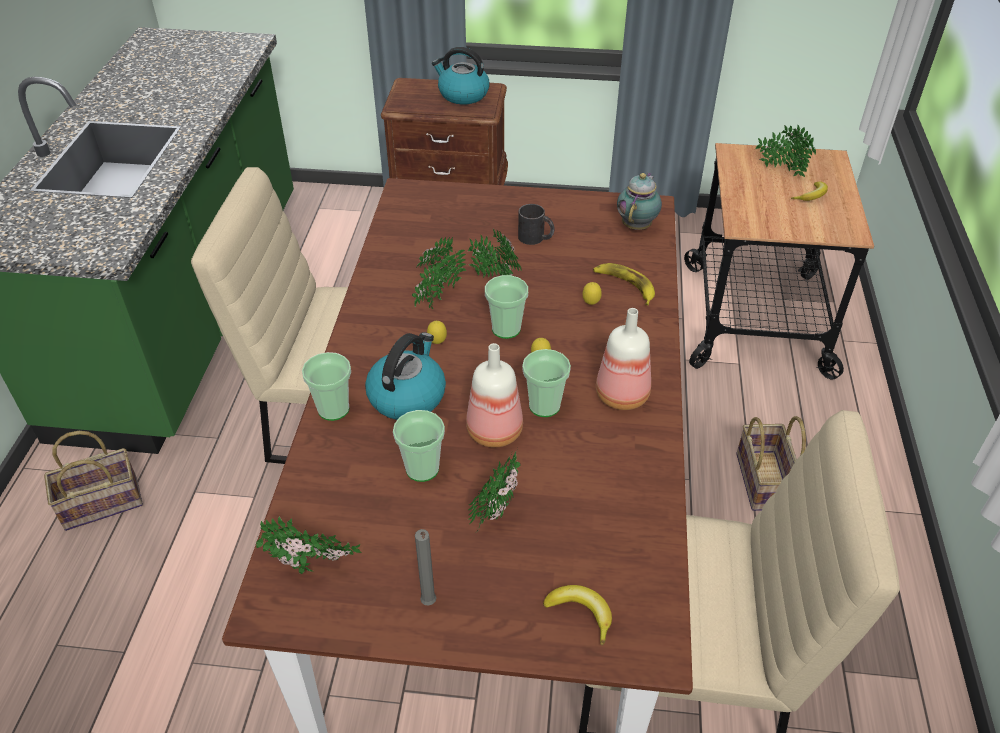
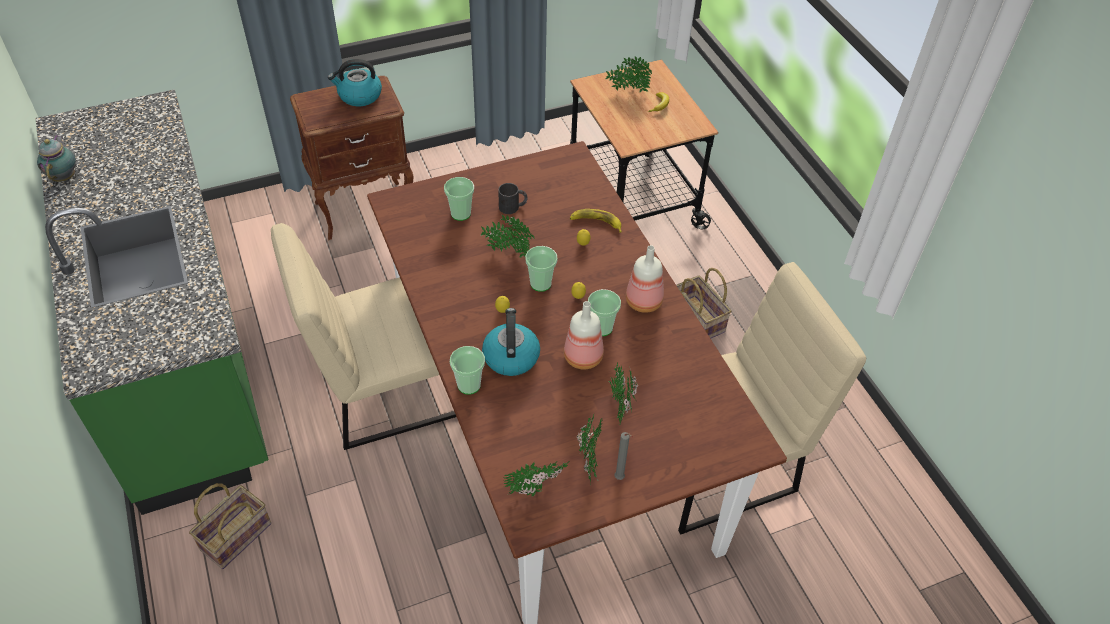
camera: 30 degrees left, 5 degrees up
cup [393,410,445,482] -> cup moved to [444,177,474,221]
potted plant [412,237,466,309] -> potted plant moved to [577,413,602,485]
banana [543,585,612,645] -> none
teapot [617,173,662,230] -> teapot moved to [37,135,76,182]

